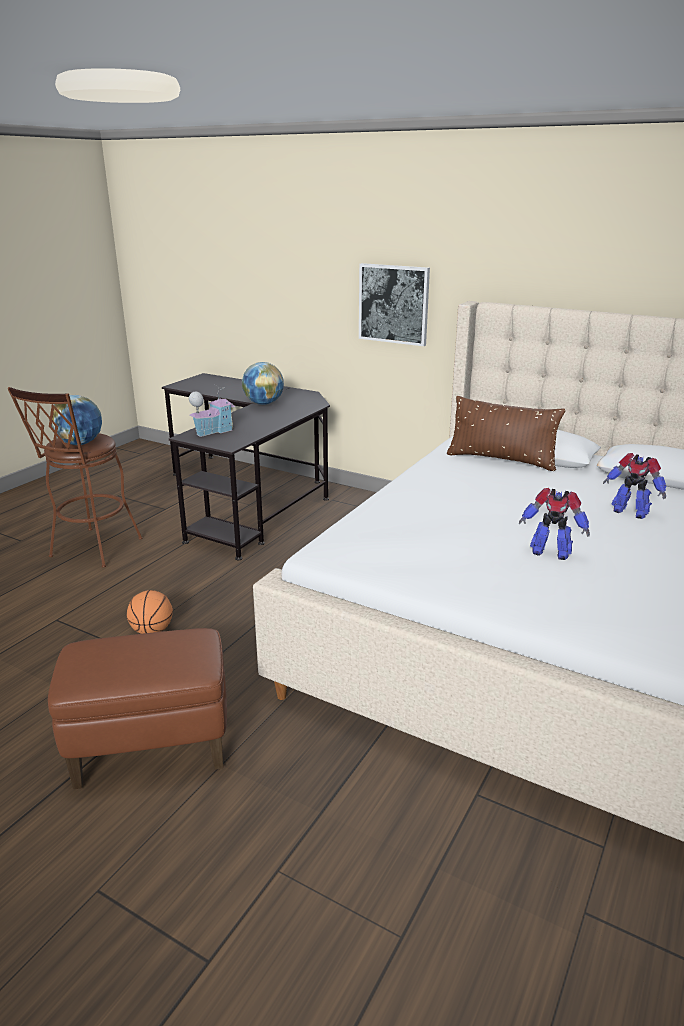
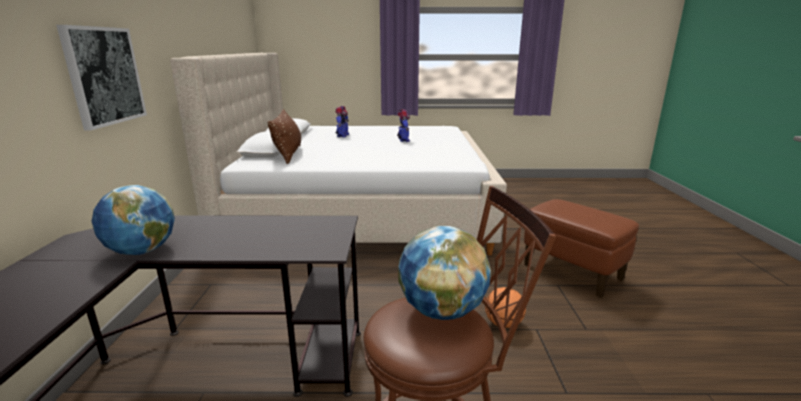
camera: 120 degrees left, 5 degrees down
toy house [189,385,235,437] -> none

